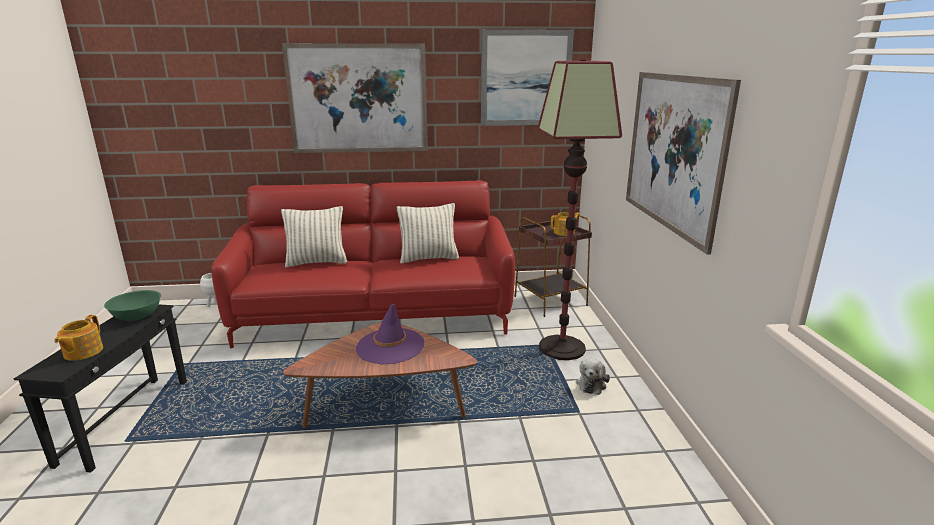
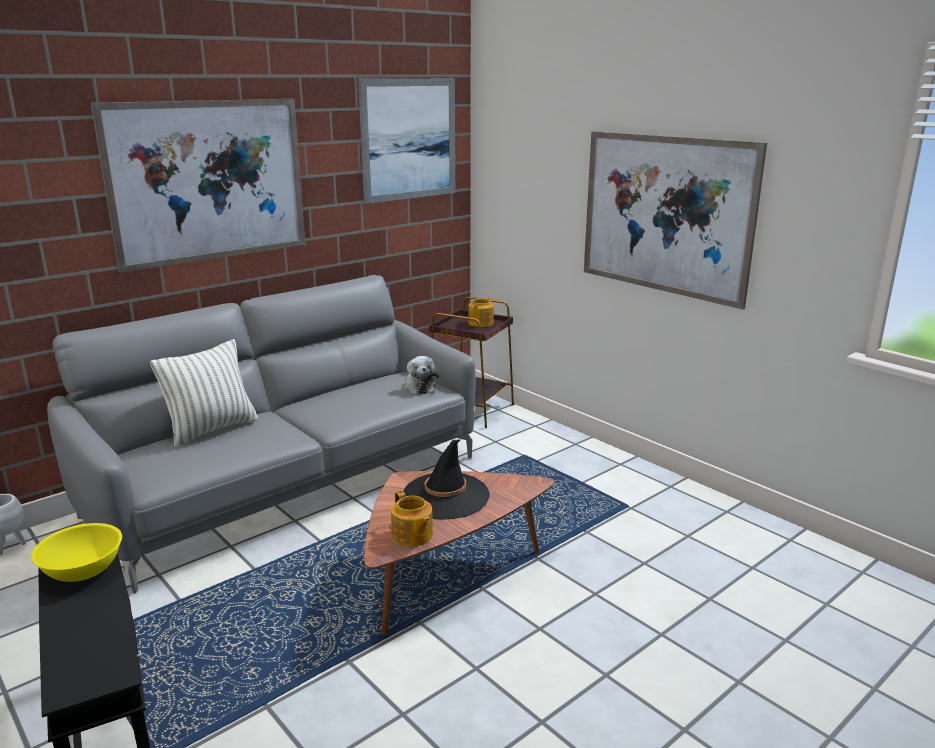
camera: 35 degrees left, 0 degrees up
teapot [54,315,103,361] -> teapot moved to [391,490,433,547]
green bowl [104,290,161,321] -> yellow bowl [31,523,122,582]
red sofa [211,180,515,348] -> grey sofa [47,275,475,593]
purple hat [356,304,424,365] -> black hat [403,439,490,520]
pillow [397,203,459,263] -> none
floor lamp [538,60,622,360] -> none
plush toy [576,359,610,395] -> plush toy moved to [403,356,439,395]

